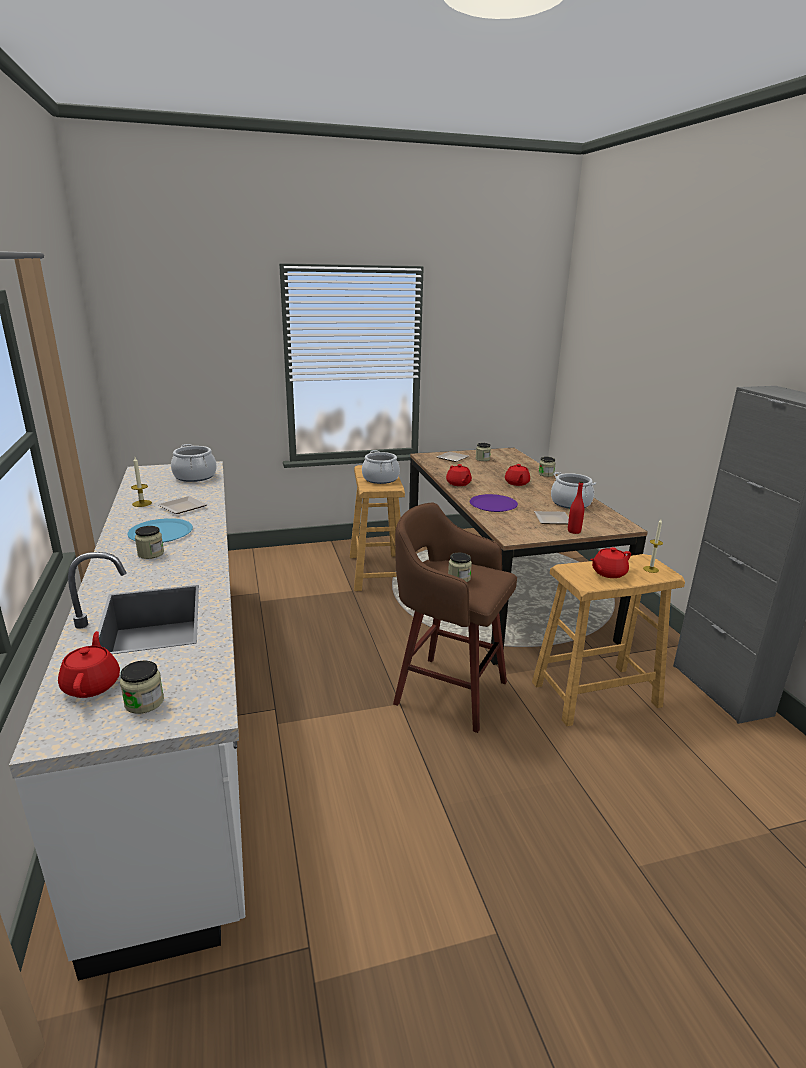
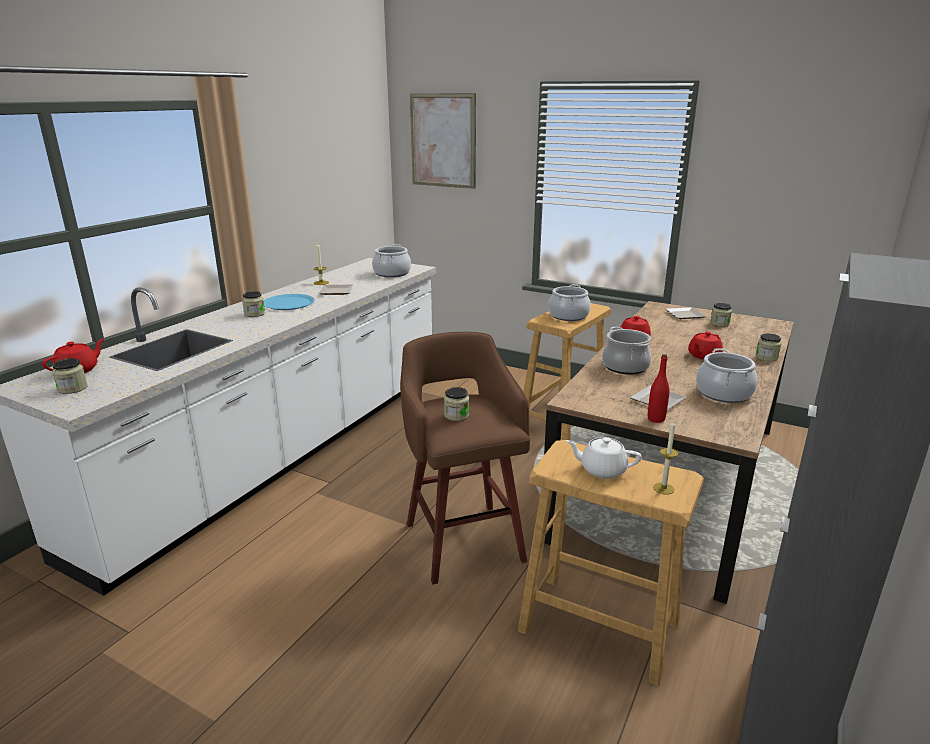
camera: 45 degrees right, 0 degrees up
purple plate [470,494,518,512] -> cooking pot [602,327,651,375]
red teapot [590,547,631,578] -> white teapot [566,437,641,479]
none -> picture [410,93,476,189]

